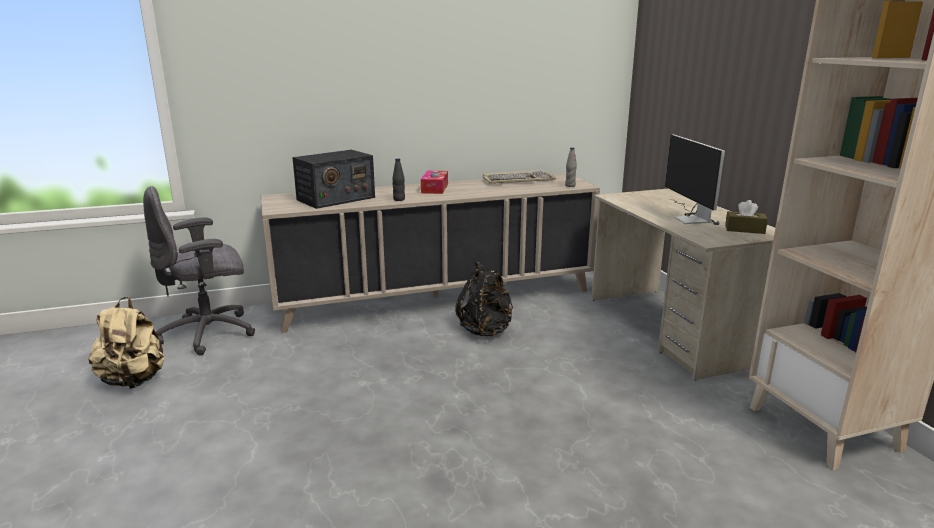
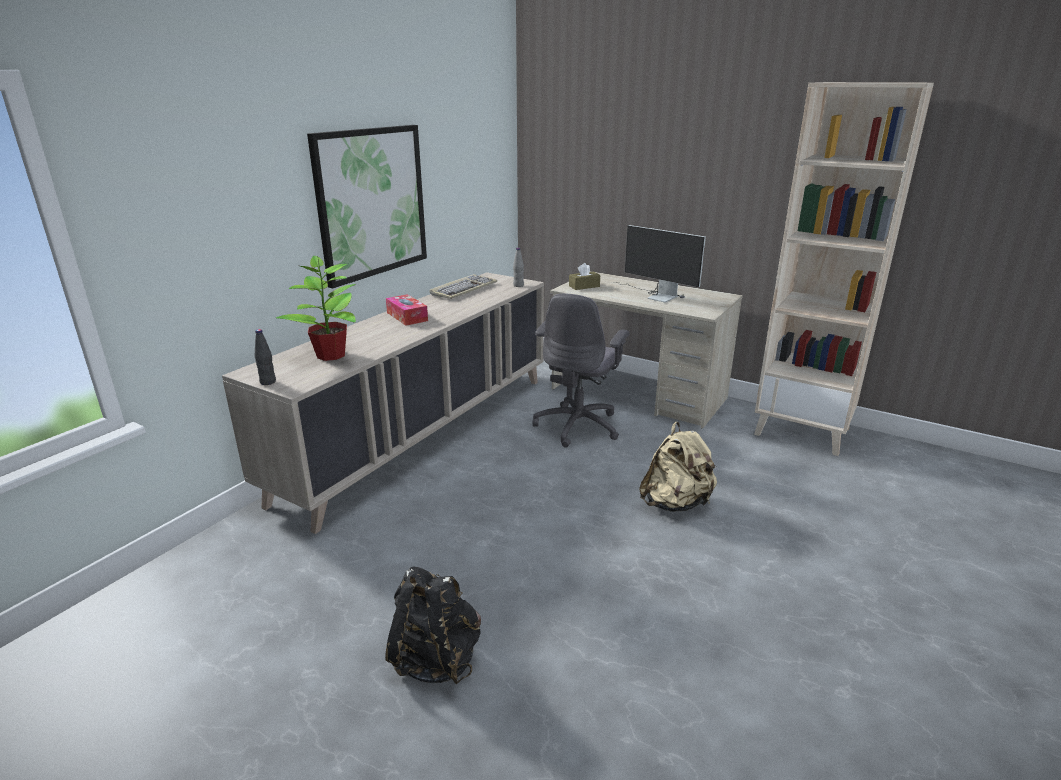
camera: 40 degrees left, 5 degrees up
beige backpack [88,297,165,389] -> beige backpack moved to [639,422,717,512]
grey office chair [143,186,255,355] -> grey office chair moved to [532,294,630,448]
radio [292,150,375,209] -> potted plant [276,256,356,361]
black bottle [392,158,405,201] -> black bottle moved to [255,329,276,385]
black backpack [455,261,513,336] -> black backpack moved to [385,566,481,685]
brown tissue box [725,200,768,234] -> brown tissue box moved to [569,263,600,290]
none -> picture [307,125,427,288]

